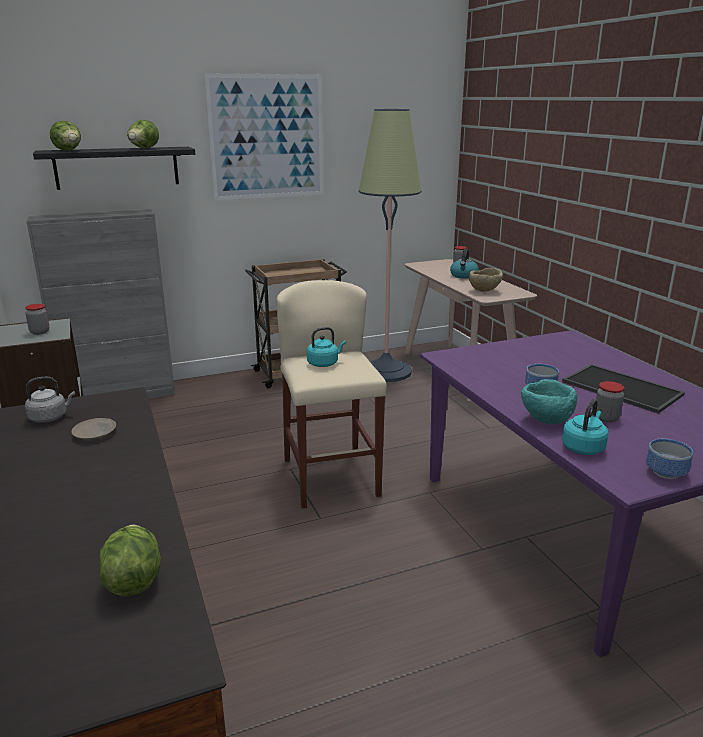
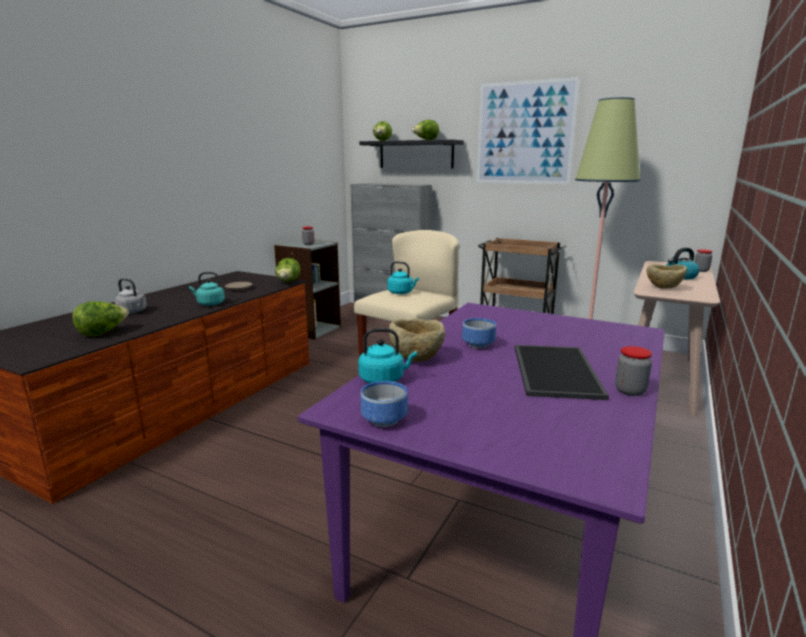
camera: 50 degrees right, 5 degrees down
grey kettle [25,376,75,423] -> grey kettle moved to [114,278,147,314]
turquoise bowl [521,379,577,424] -> beige bowl [389,319,445,362]
jar [596,381,624,423] -> jar moved to [615,346,652,396]
none -> turquoise kettle [189,272,225,306]
none -> lettuce [275,258,300,282]

